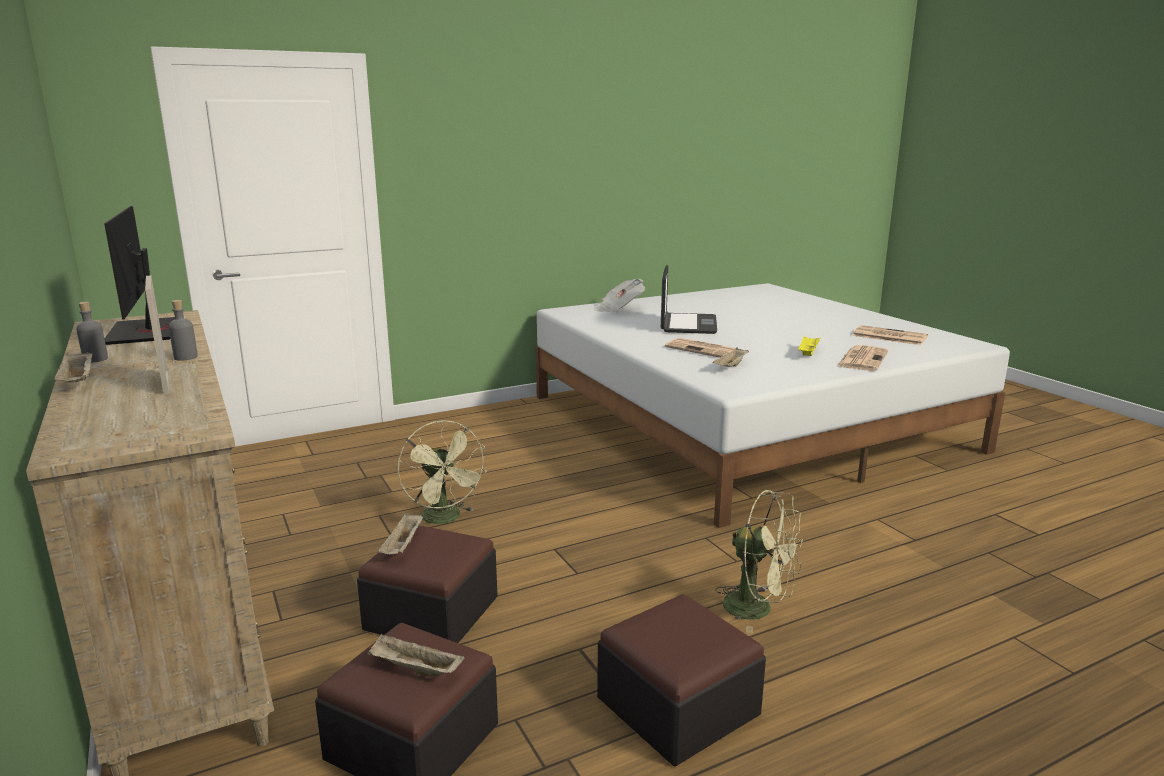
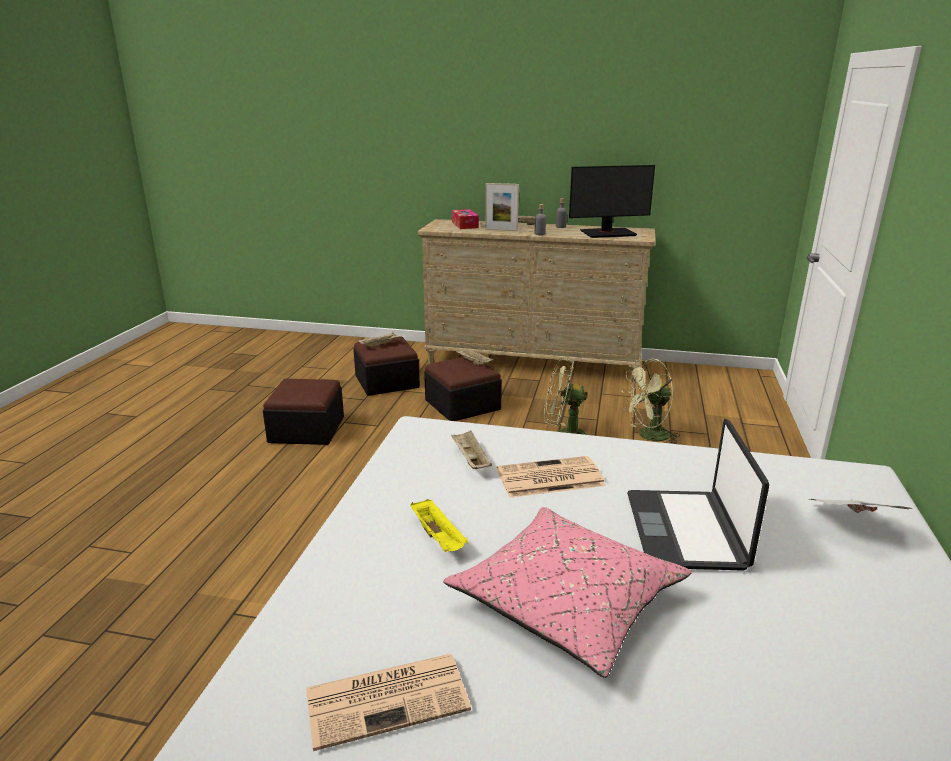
camera: 130 degrees right, 5 degrees up
monitor [104,206,175,345] -> monitor turned 150 degrees clockwise [569,165,655,238]
laptop [661,265,717,334] -> laptop turned 45 degrees clockwise [627,419,769,571]
green fan [715,490,804,633] -> green fan moved to [621,359,680,443]
newspaper [837,345,888,371] -> none
none -> pink pillow [443,507,692,678]
none -> tissue box [452,209,479,229]

